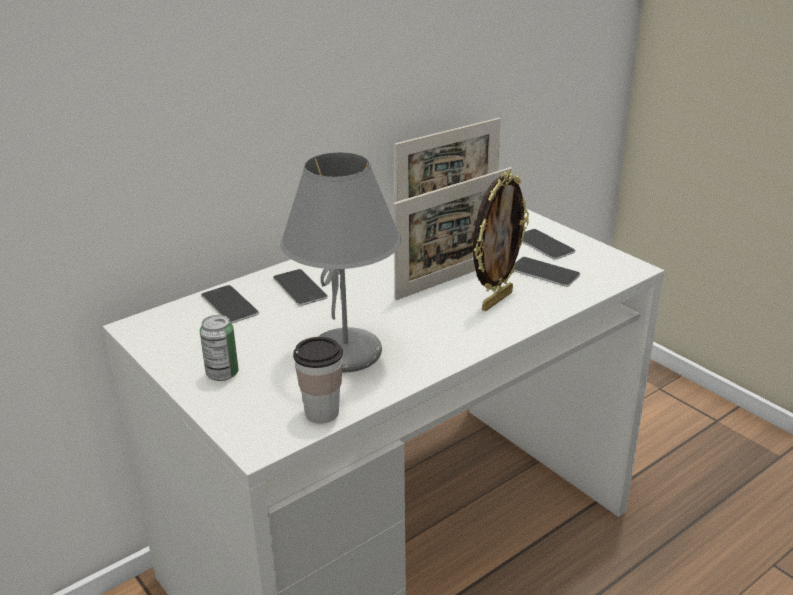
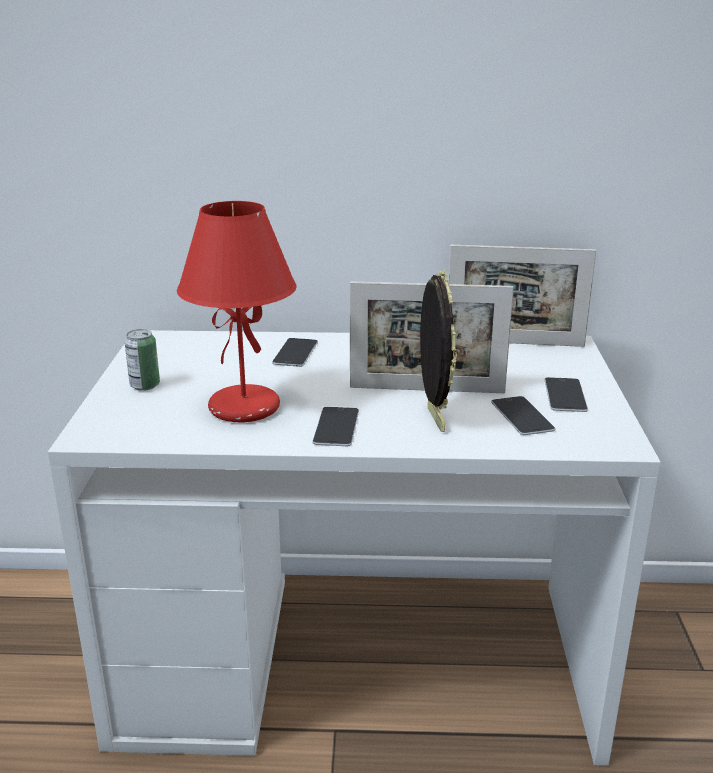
camera: 40 degrees right, 5 degrees down
phone [201,285,259,323] -> phone moved to [313,407,359,446]
grey table lamp [280,152,401,372] -> red table lamp [177,201,297,422]
cup [293,337,343,424] -> none
picture frame [473,171,529,311] -> picture frame turned 90 degrees counterclockwise [420,269,457,432]

